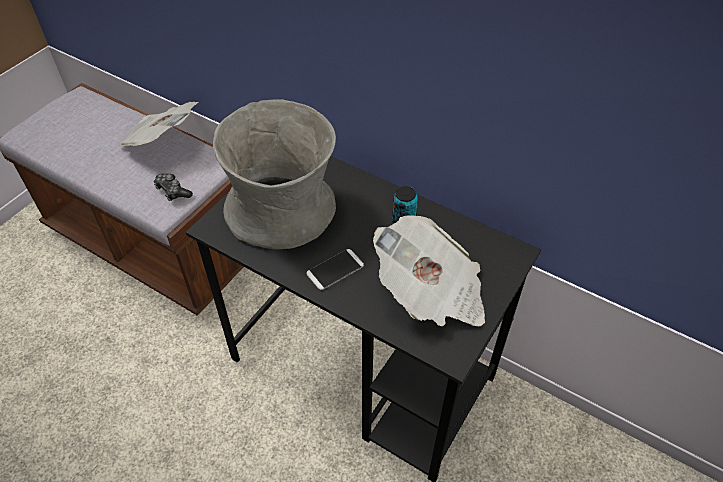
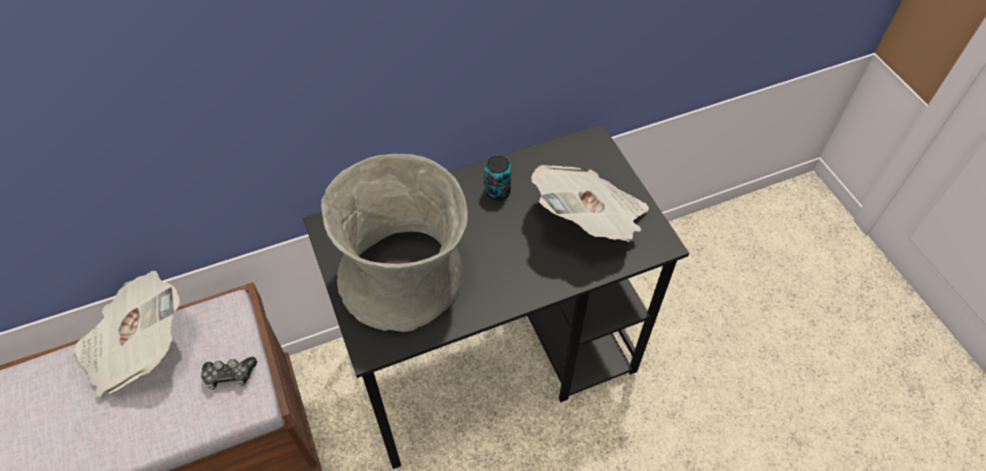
camera: 55 degrees left, 5 degrees up
phone [306,249,364,290] -> none

